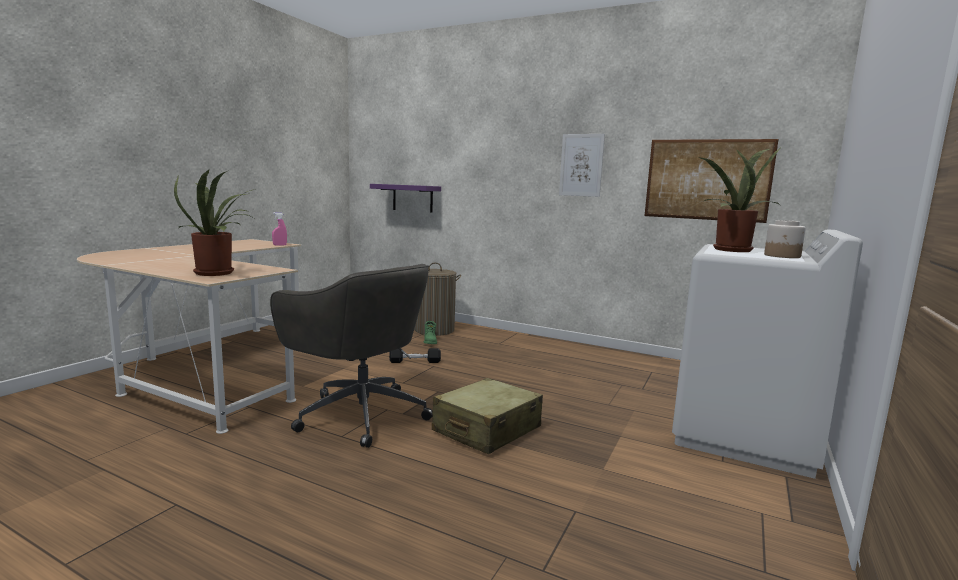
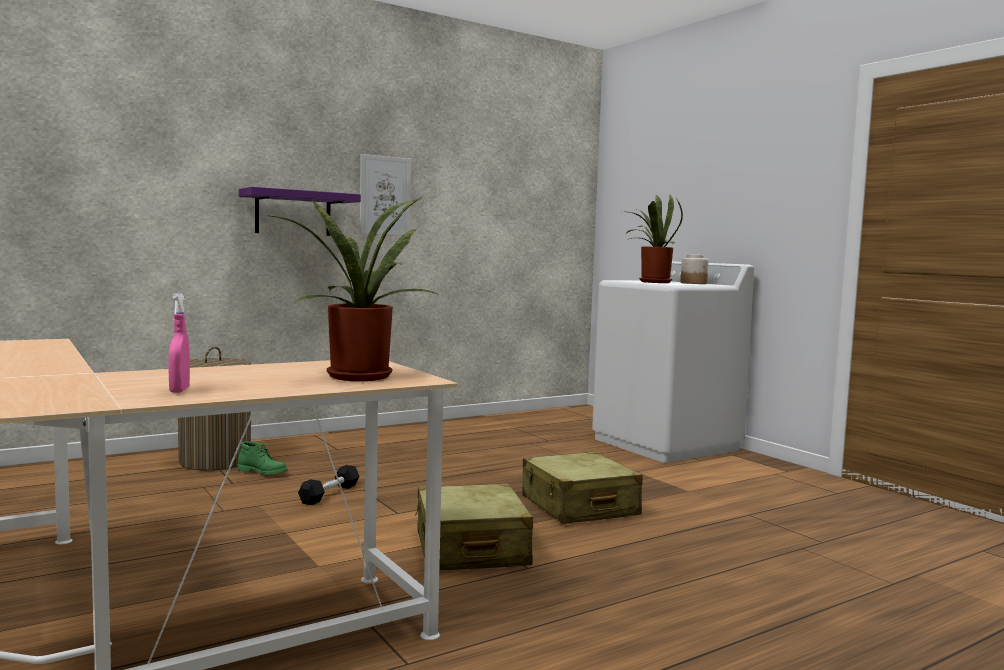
camera: 60 degrees left, 5 degrees down
grey office chair [270,264,433,448] -> beige suitcase [415,483,533,570]
pink spray bottle [272,212,287,246] -> pink spray bottle moved to [168,293,190,393]
purple shelf [370,184,441,212] -> purple shelf moved to [239,187,361,236]
picture [645,139,779,223] -> none

